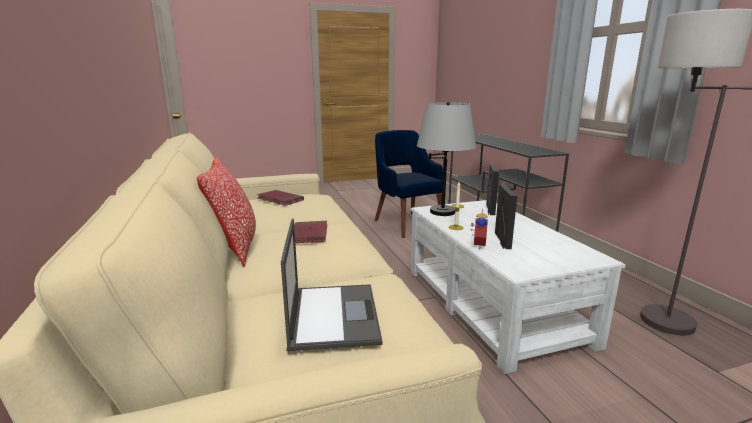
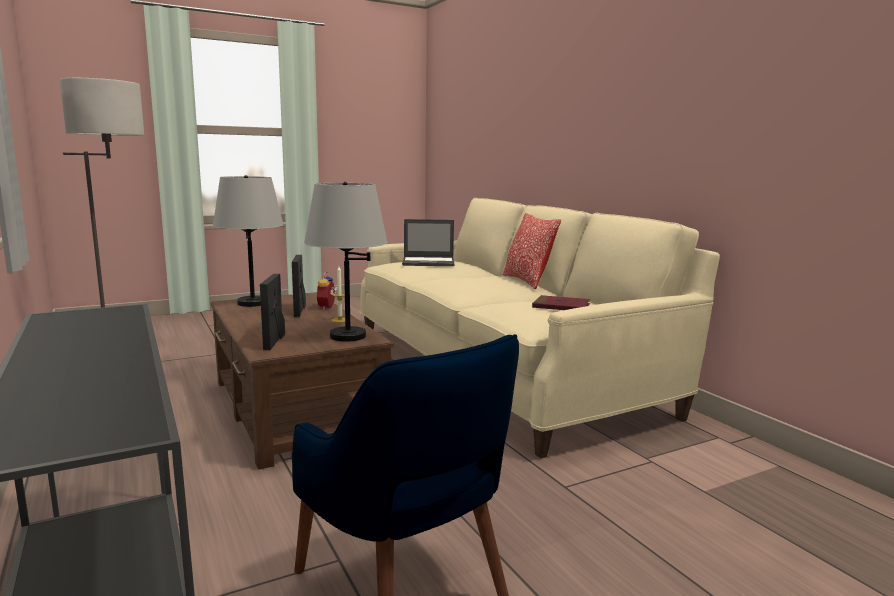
camera: 170 degrees right, 5 degrees down
laptop [281,218,383,351] -> laptop turned 75 degrees counterclockwise [402,219,454,266]
red book [294,221,327,243] -> none
white coffee table [411,200,625,374] -> brown coffee table [210,292,394,470]
none -> grey table lamp [213,175,284,307]

